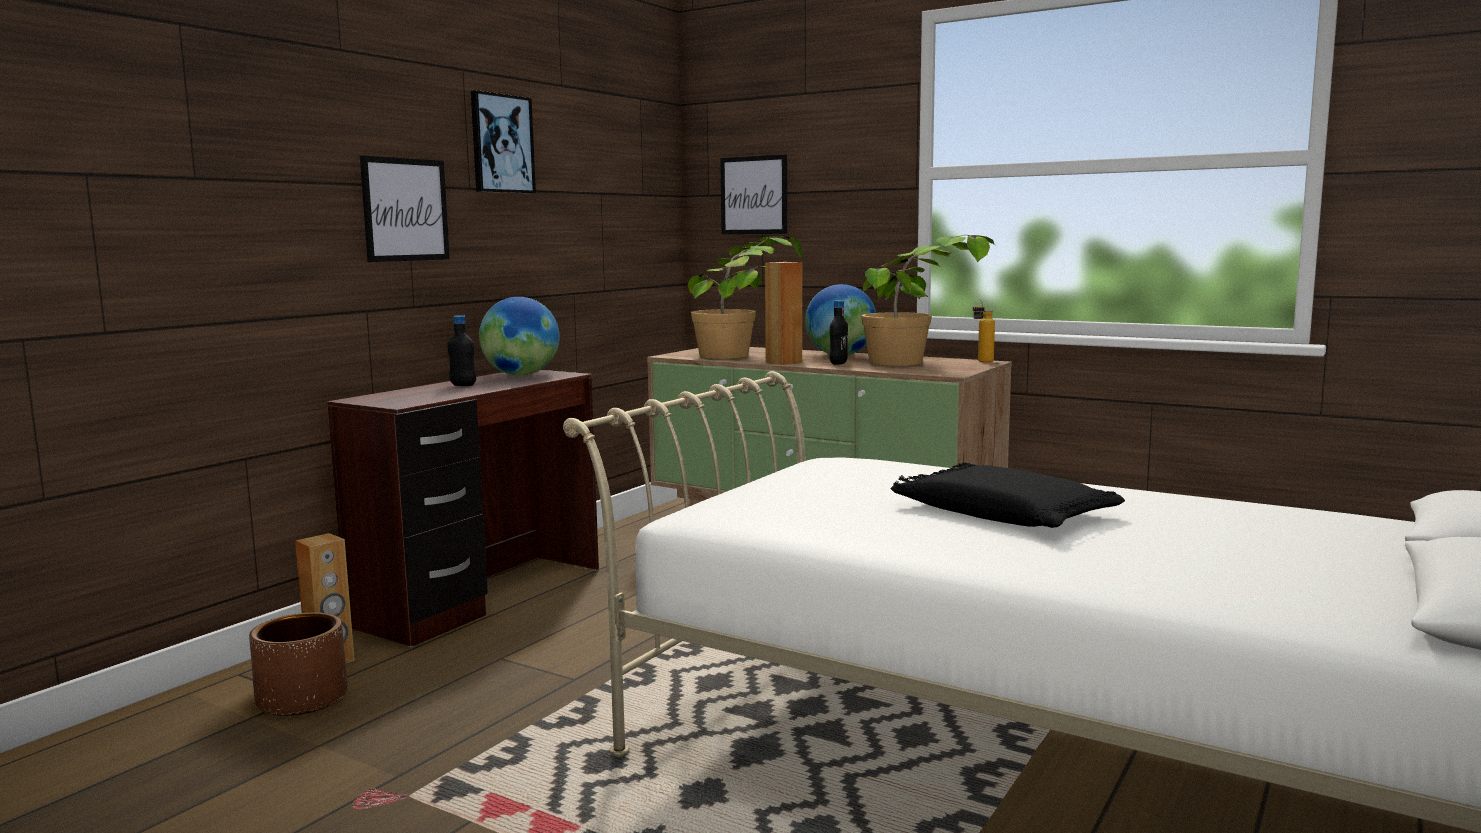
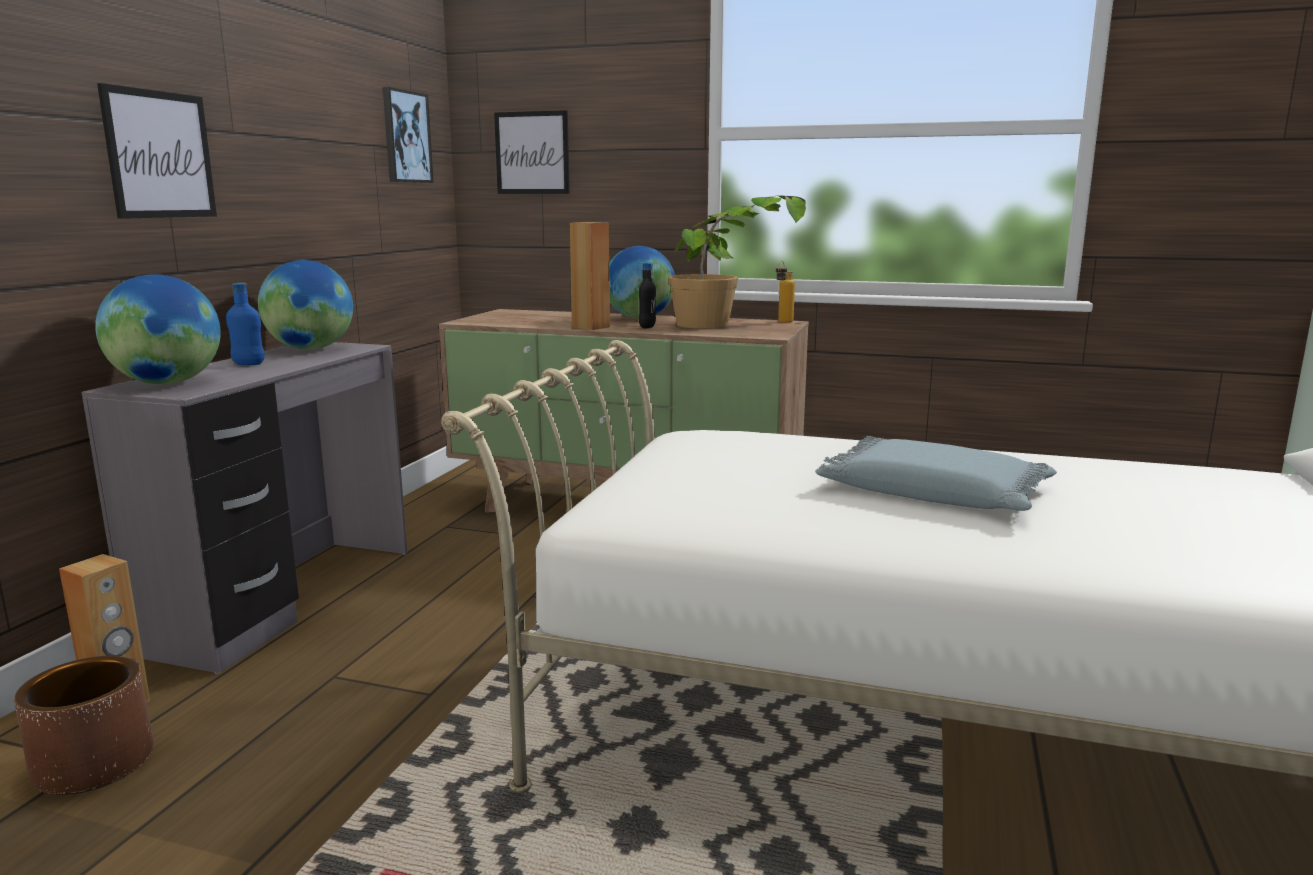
camera: 15 degrees left, 5 degrees up
brown desk [327,370,599,647] -> grey desk [82,342,407,674]
black bottle [447,315,476,386] -> blue bottle [226,283,265,365]
picture [471,90,536,194] -> picture moved to [383,87,434,183]
potted plant [688,236,802,359] -> none
black pillow [891,462,1125,528] -> blue pillow [815,436,1057,511]
none -> globe [95,274,221,385]

